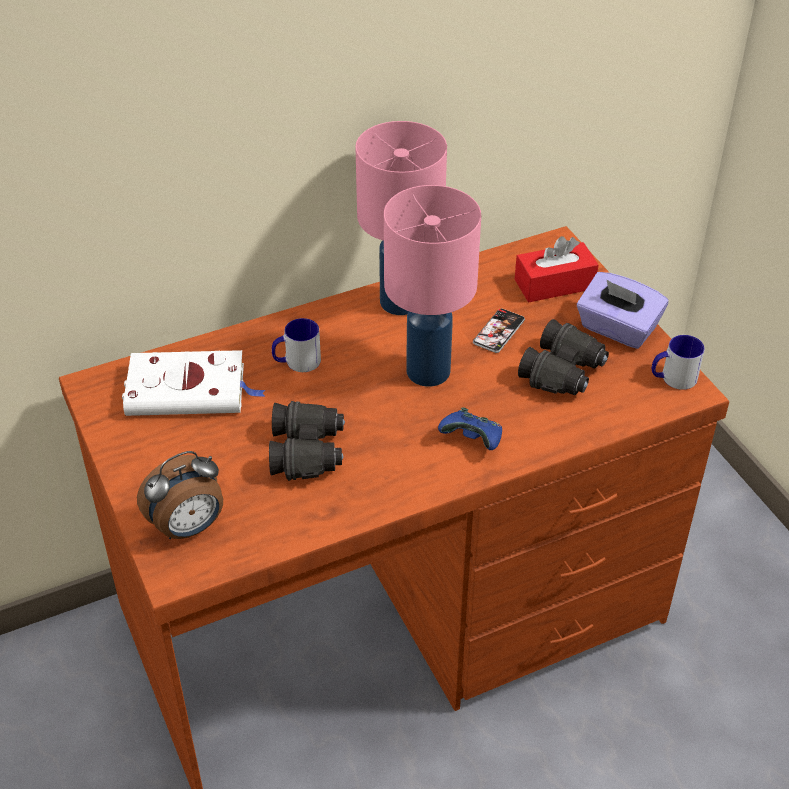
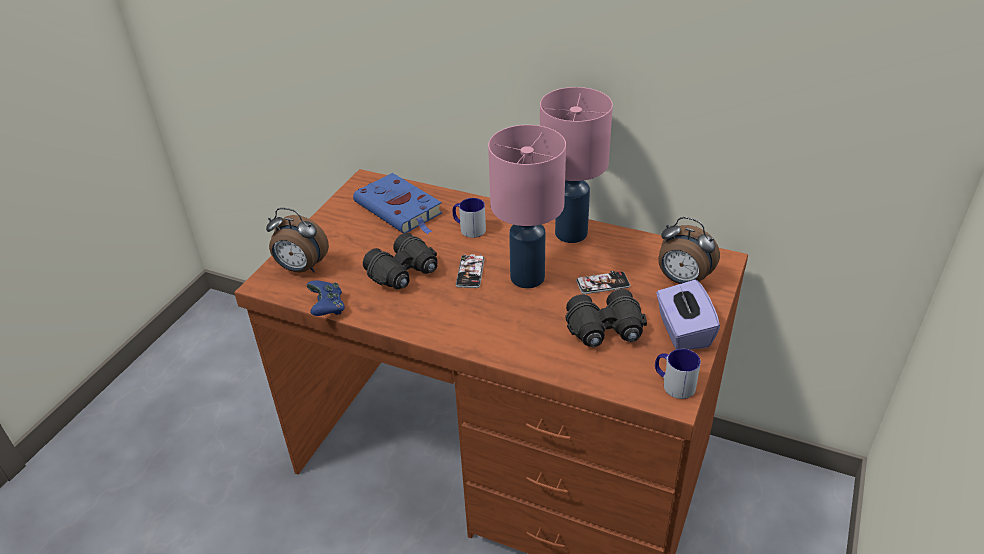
camera: 50 degrees right, 5 degrees down
white book [122,350,265,416] -> blue book [353,173,443,234]
blue game controller [438,407,502,450] -> blue game controller moved to [307,281,345,316]
red tissue box [515,236,599,302] -> alarm clock [658,217,720,284]
none -> phone [456,254,485,288]

